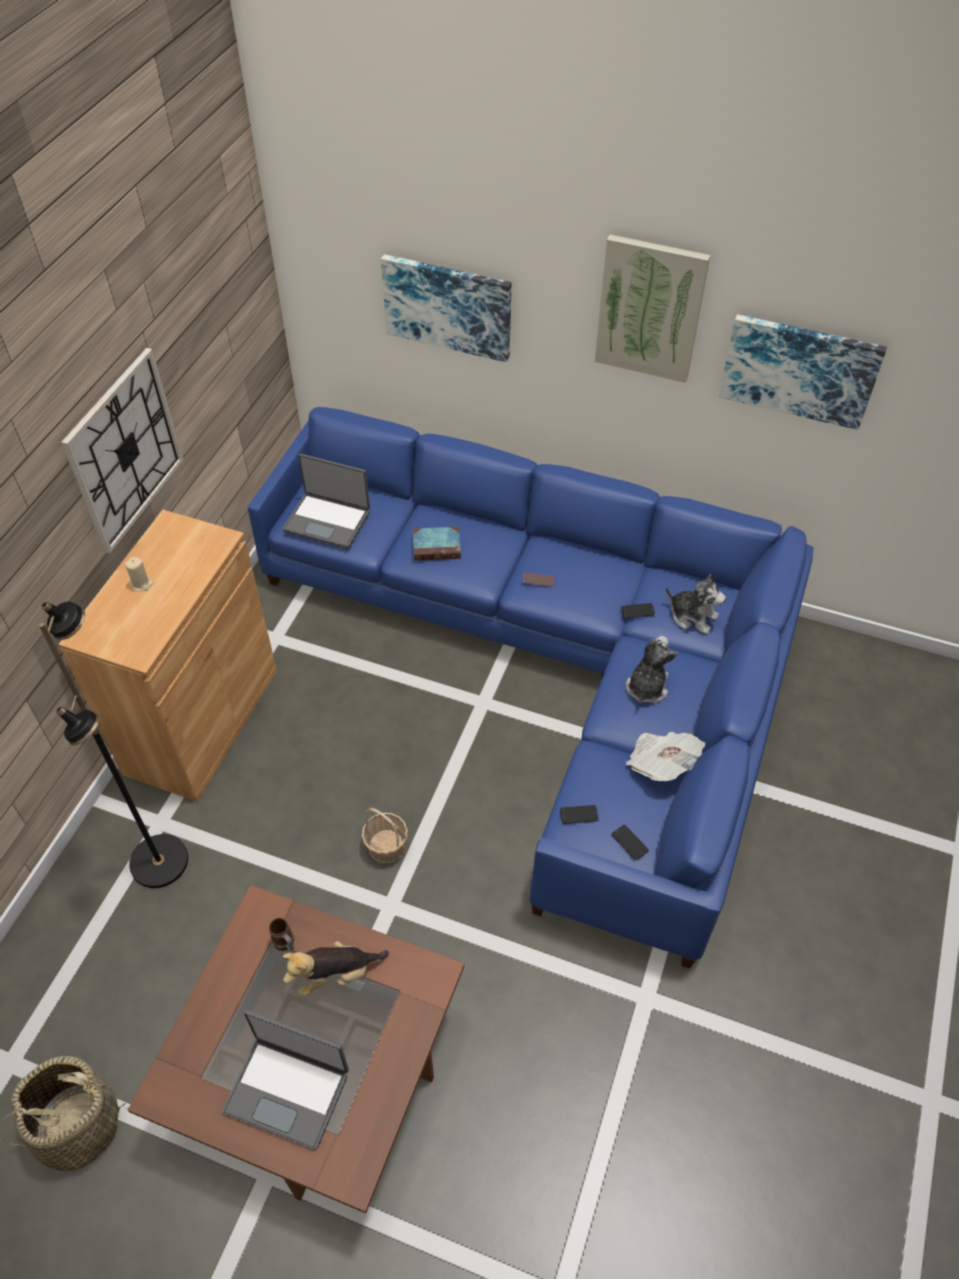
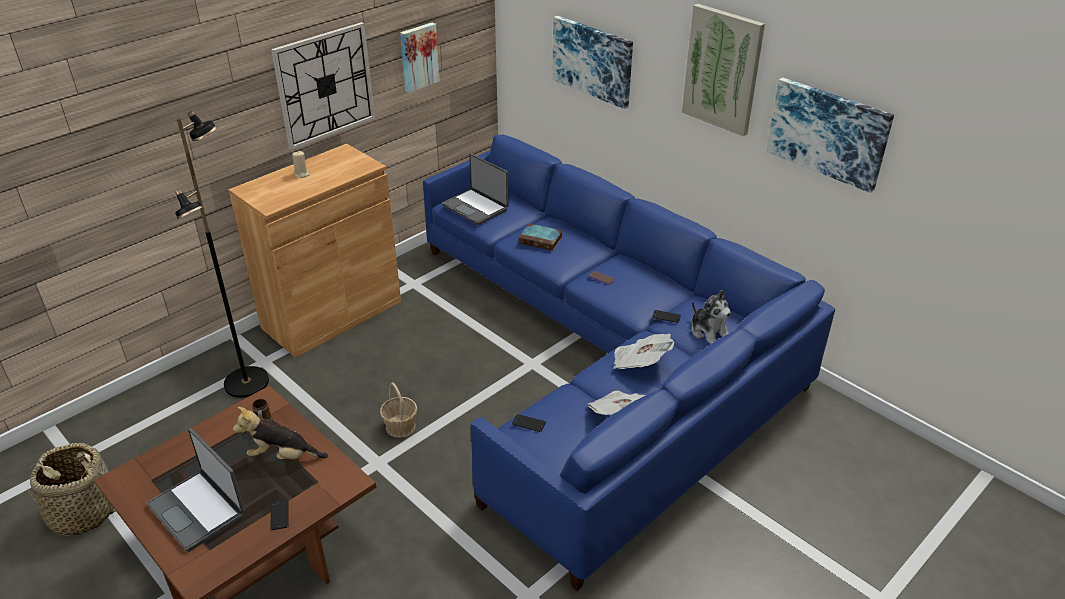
camera: 25 degrees right, 15 degrees down
phone [612,825,649,860] -> phone moved to [271,500,289,530]
plush toy [626,636,678,703] -> newspaper [613,334,674,369]
none -> picture [400,22,440,93]

